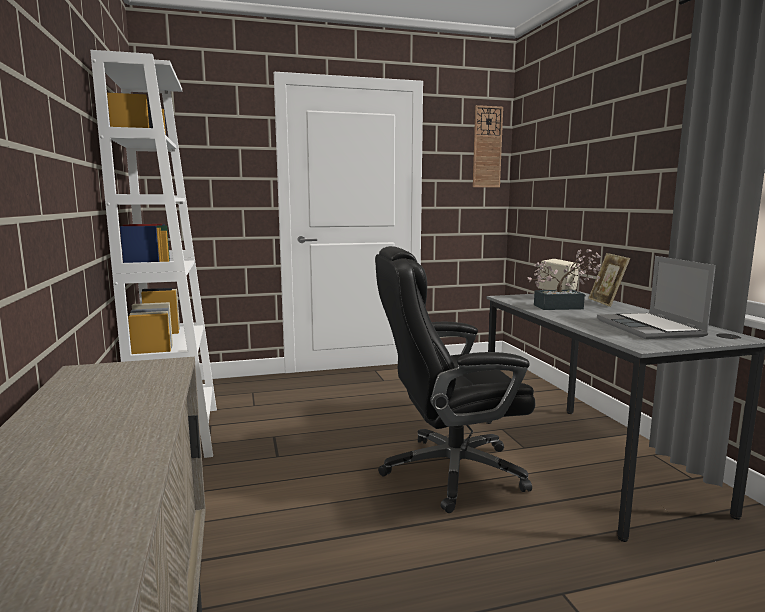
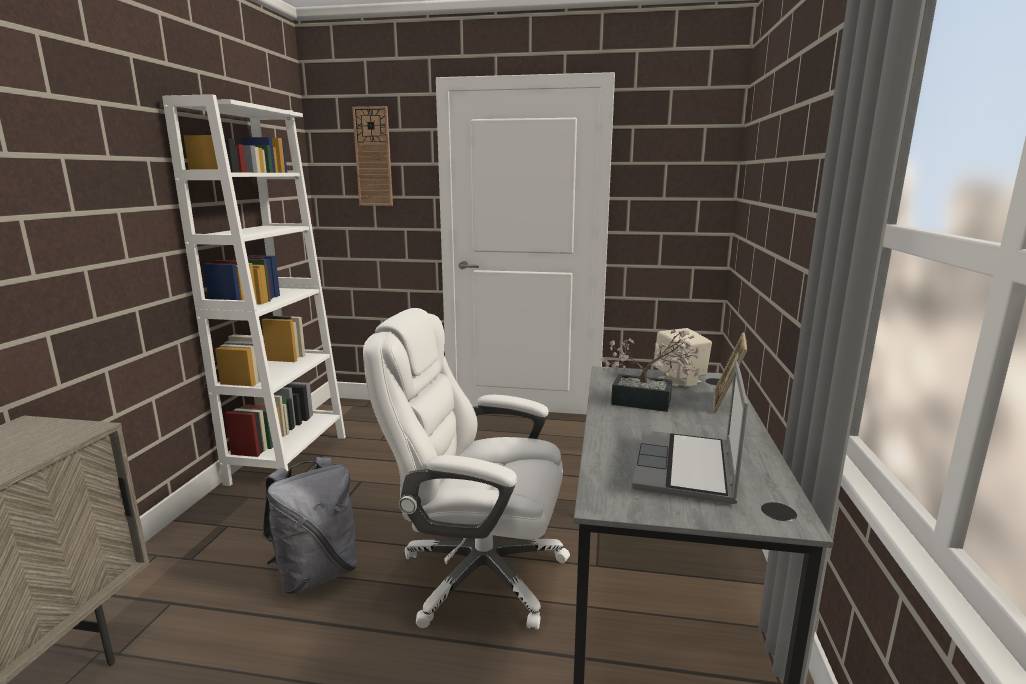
camera: 25 degrees right, 5 degrees up
black office chair [375,246,535,513] -> white office chair [363,308,570,630]
wall clock [473,105,503,187] -> wall clock moved to [352,106,393,206]
none -> grey backpack [262,457,357,594]

